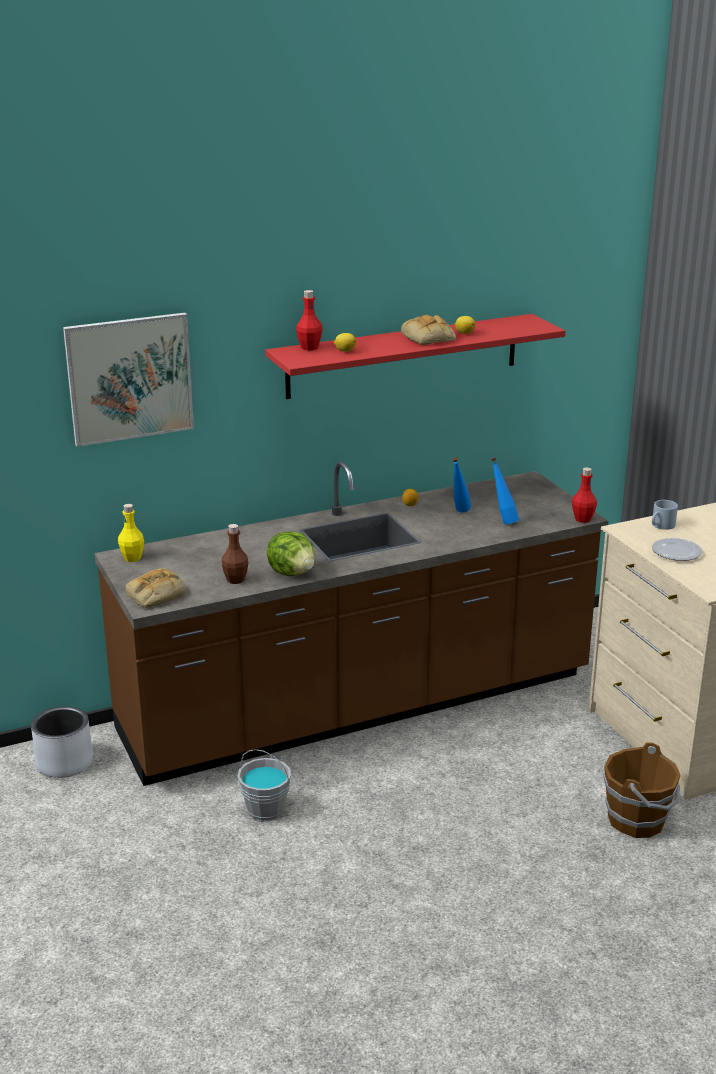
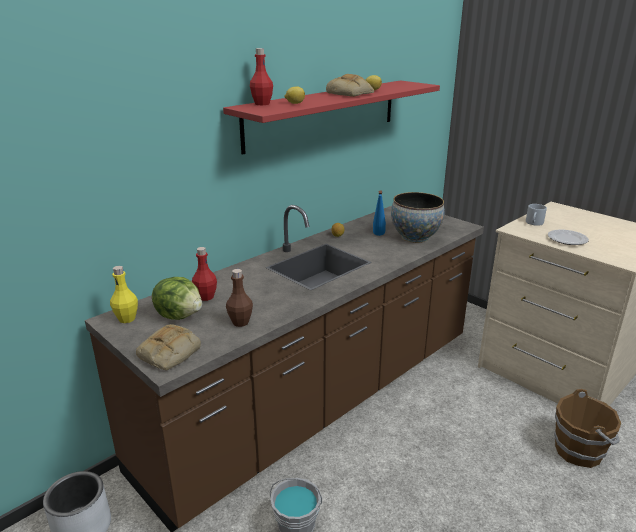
camera: 20 degrees left, 0 degrees up
picture [63,313,194,447] -> none
lettuce [267,532,315,576] -> lettuce moved to [152,277,202,320]
blue bottle [491,457,519,524] -> bowl [391,192,445,243]
red bottle [572,467,597,523] -> red bottle moved to [192,247,217,301]

